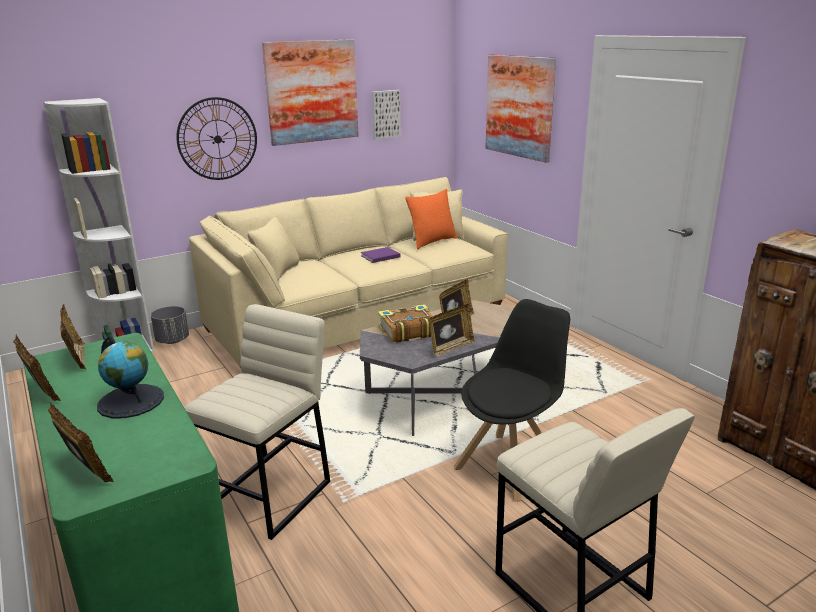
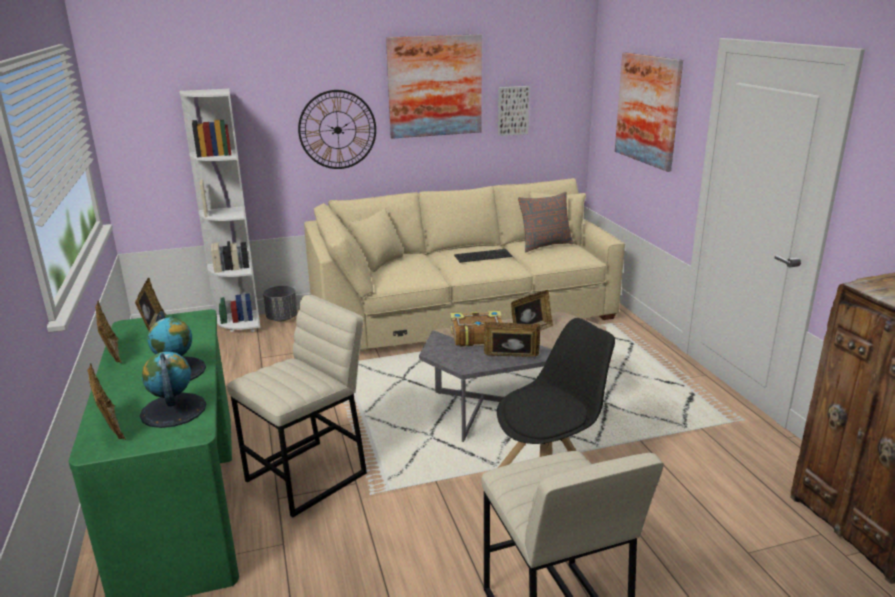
camera: 15 degrees right, 0 degrees up
purple book [361,247,400,263] -> keyboard [454,249,513,263]
orange pillow [405,189,458,249] -> grey pillow [518,192,574,252]
picture frame [429,304,475,357] -> picture frame turned 150 degrees counterclockwise [484,322,540,357]
none -> globe [140,351,206,428]

